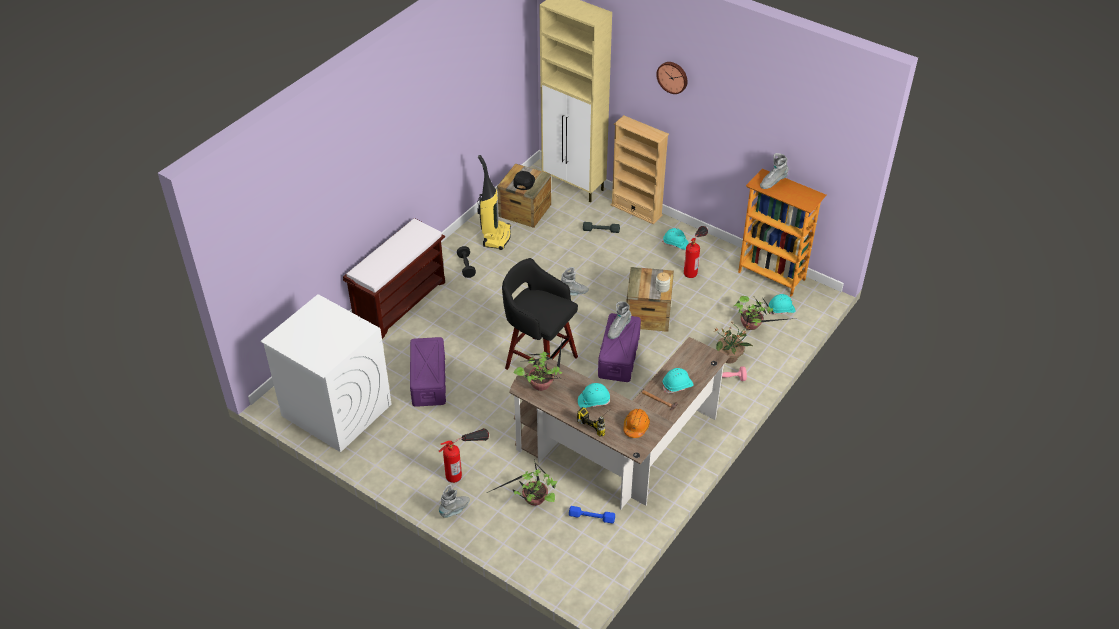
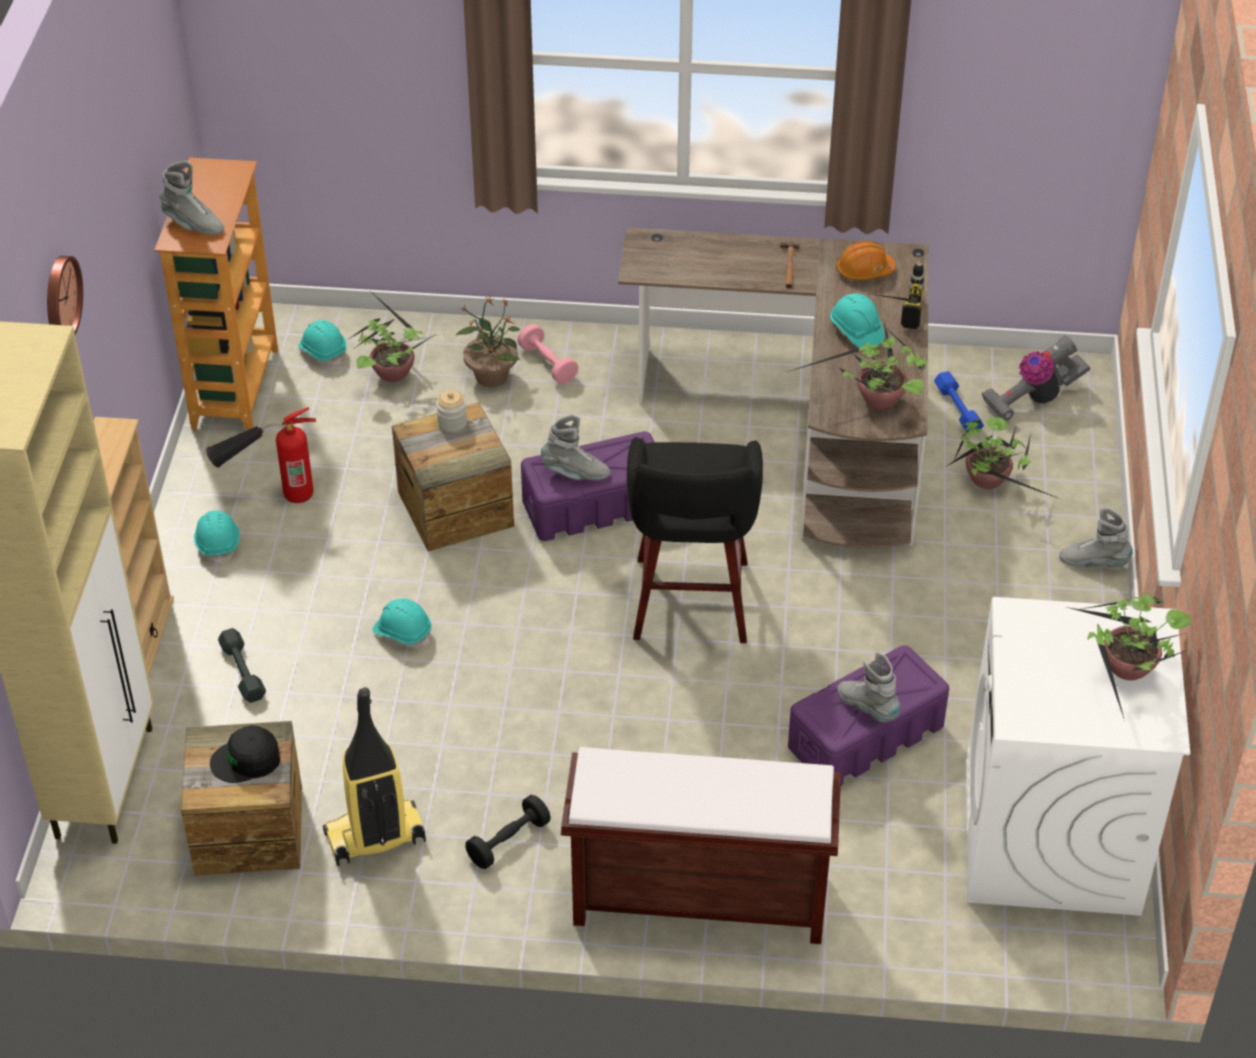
camera: 120 degrees left, 0 degrees up
fire extinguisher [439,428,489,483] -> none
grey boot [561,267,589,296] -> grey boot moved to [837,652,901,722]
turquoise hard hat [663,368,694,394] -> turquoise hard hat moved to [372,599,432,648]
none -> vacuum cleaner [982,336,1090,421]
none -> potted plant [1067,593,1192,721]

